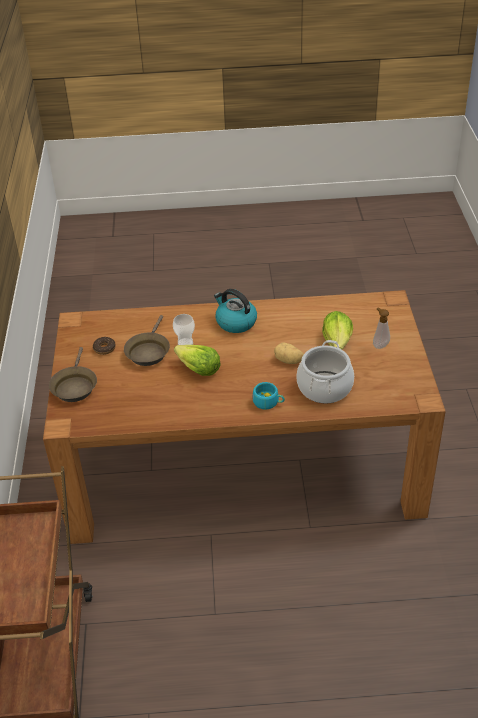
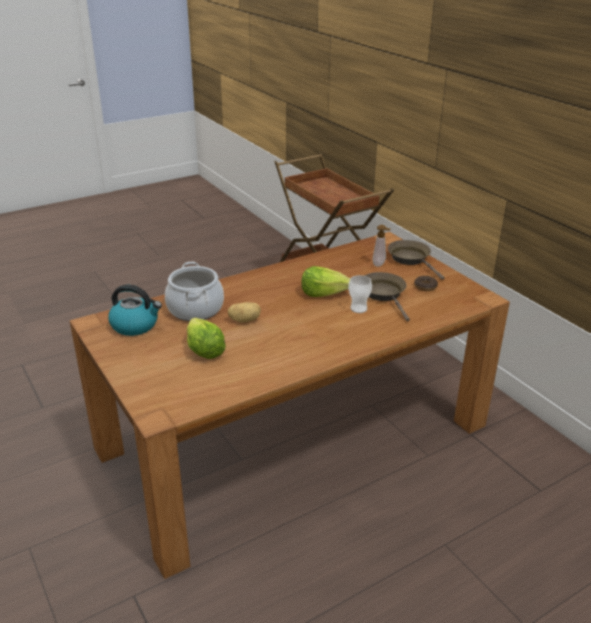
camera: 150 degrees right, 10 degrees down
kettle [214,289,257,333] -> kettle moved to [108,285,162,336]
turquoise cup [252,382,285,410] -> none
soap dispenser [373,307,390,349] -> soap dispenser moved to [373,225,390,267]

